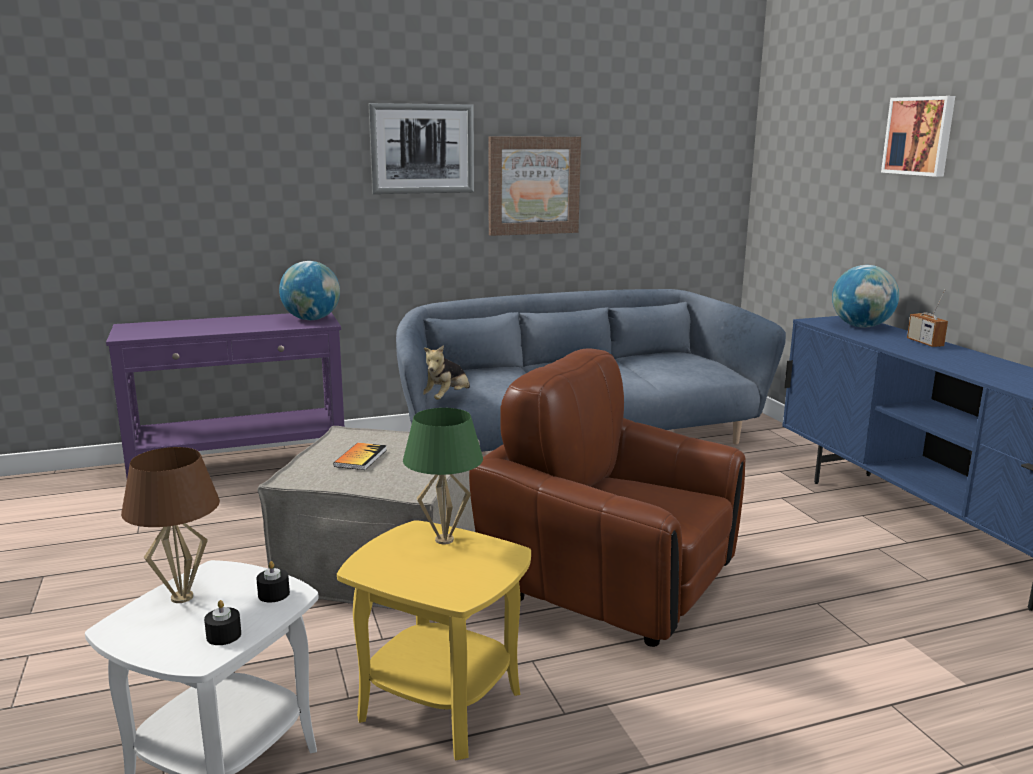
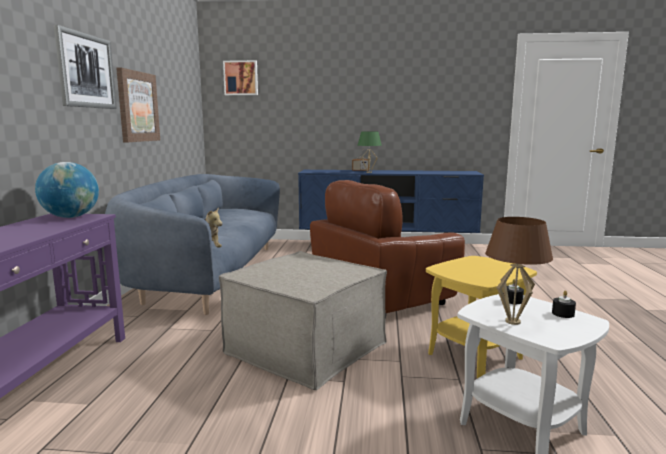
camera: 65 degrees left, 5 degrees down
book [333,443,387,470] -> none
green table lamp [403,408,483,544] -> green table lamp moved to [357,132,382,173]
globe [832,265,899,328] -> none
picture [881,96,955,177] -> picture moved to [223,60,258,95]

